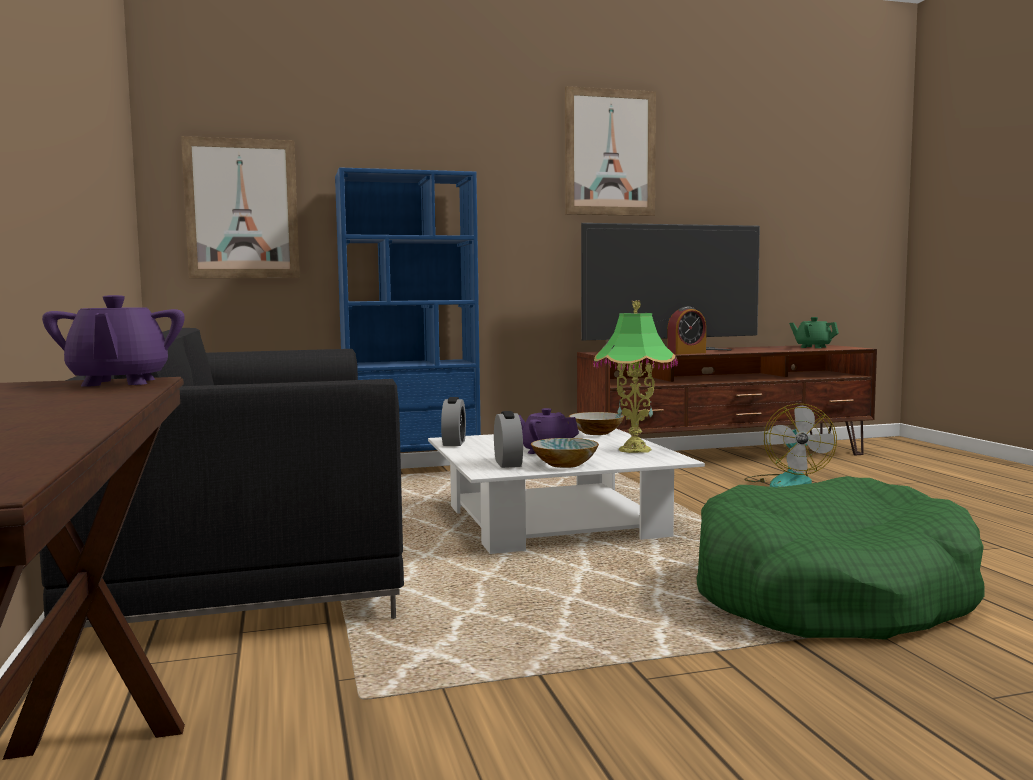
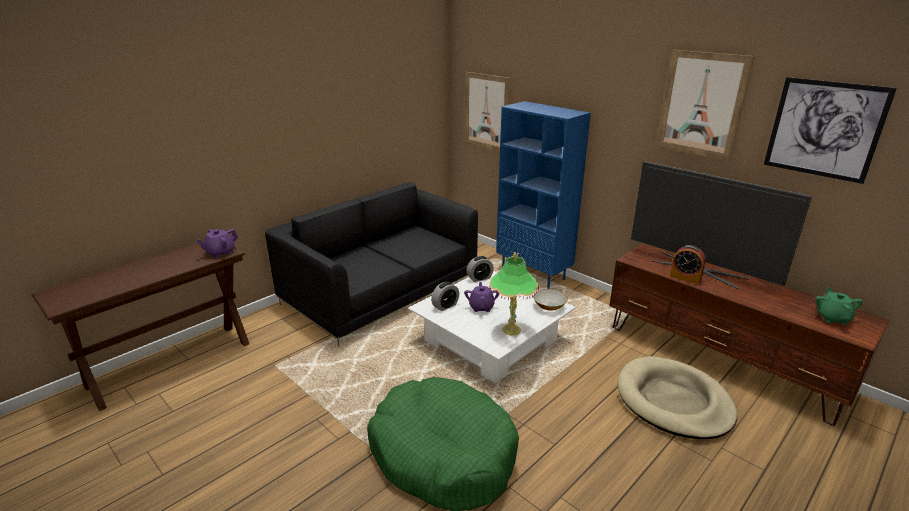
camera: 60 degrees right, 20 degrees up
bowl [531,438,599,468] -> none
fan [744,404,837,487] -> beige dog bed [617,356,738,439]
none -> picture [764,77,897,184]

